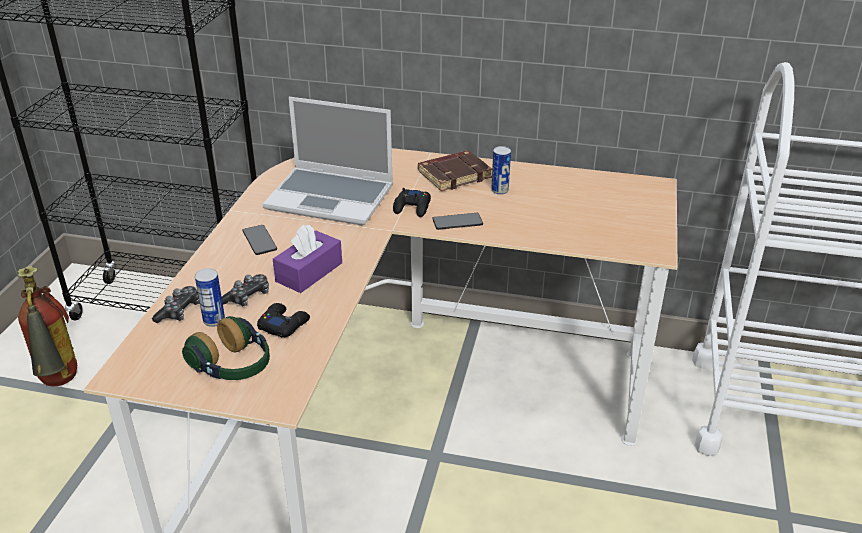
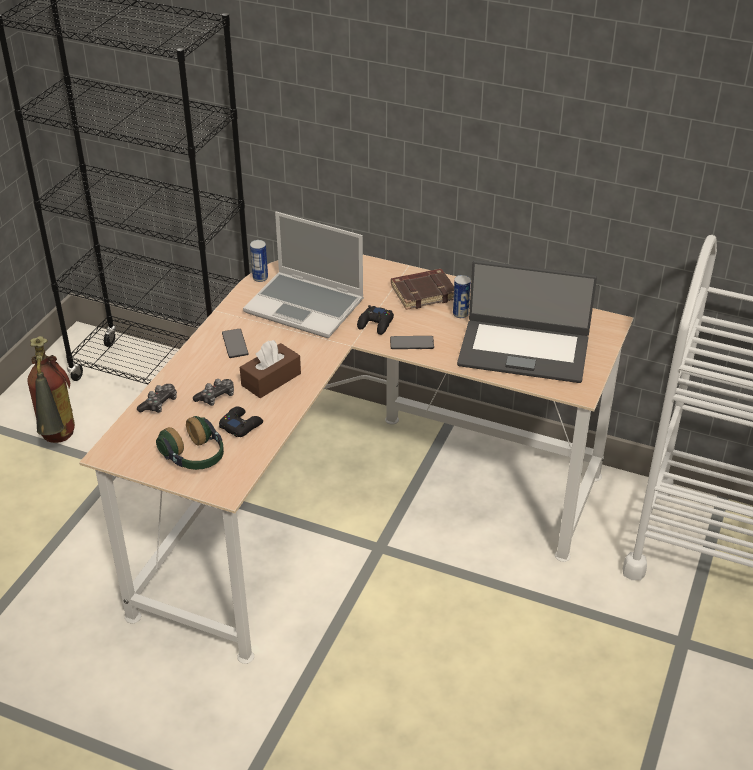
camera: 10 degrees right, 5 degrees up
can [195,268,225,327] -> can moved to [250,240,268,282]
purple tissue box [273,225,342,293] -> brown tissue box [240,340,301,398]
none -> laptop [457,260,597,383]

